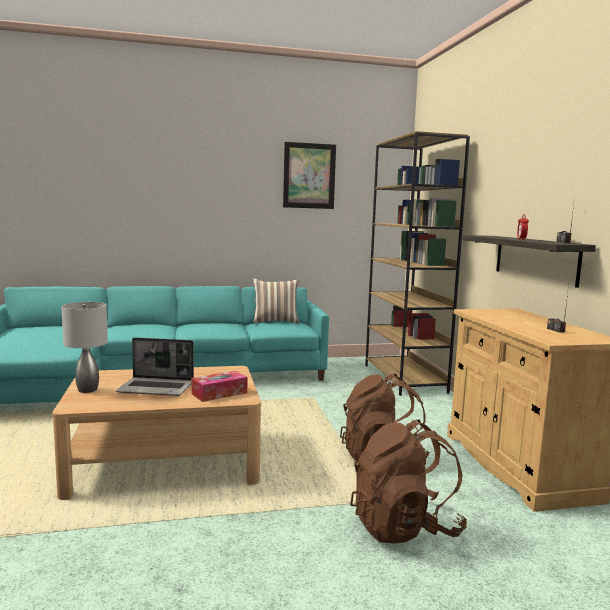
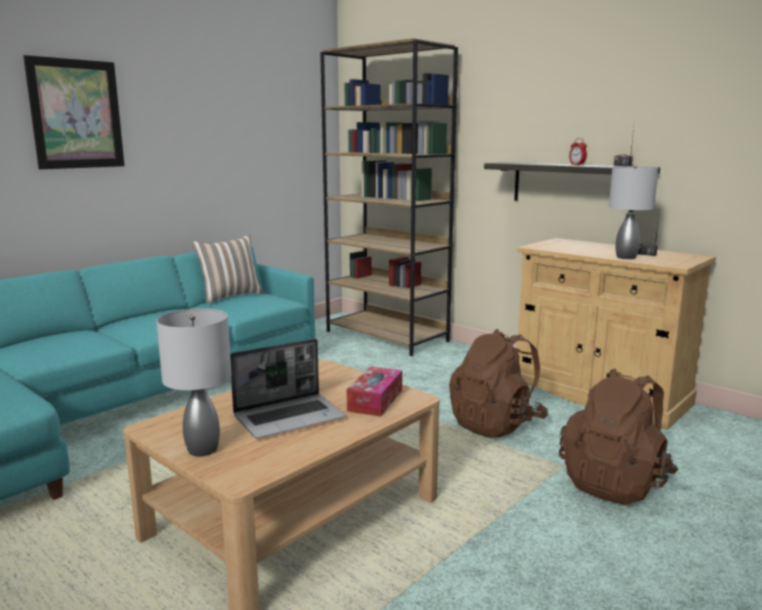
camera: 35 degrees left, 5 degrees up
picture [283,142,336,209] -> picture moved to [23,55,125,169]
none -> grey table lamp [609,166,658,259]

